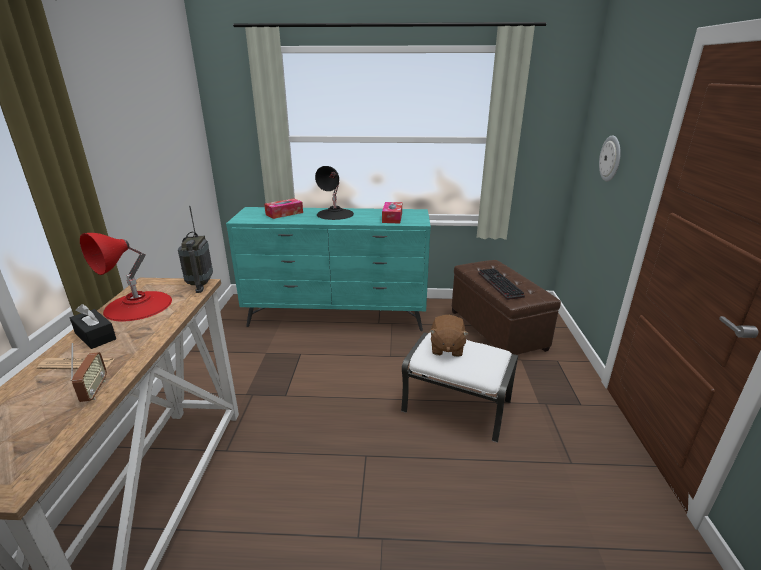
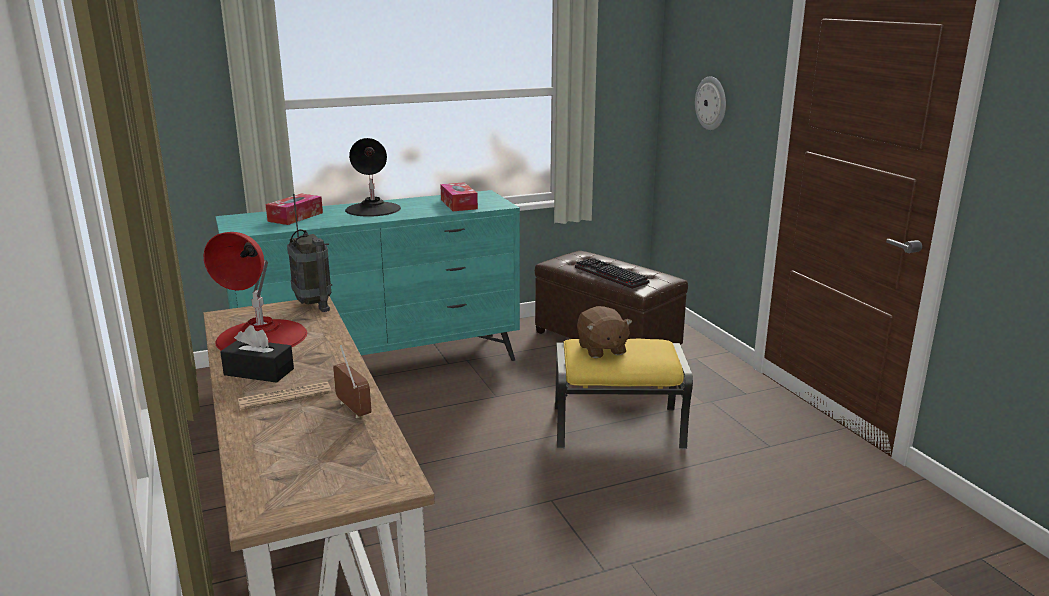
camera: 25 degrees left, 5 degrees down
white ottoman [401,332,518,443] -> yellow ottoman [555,339,693,449]

